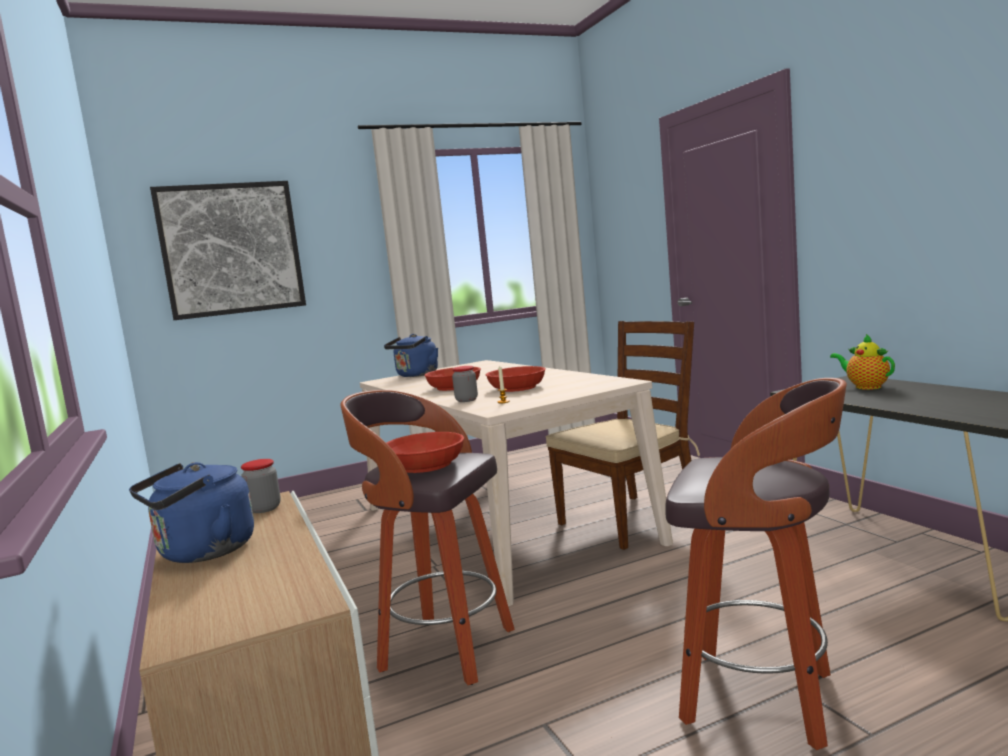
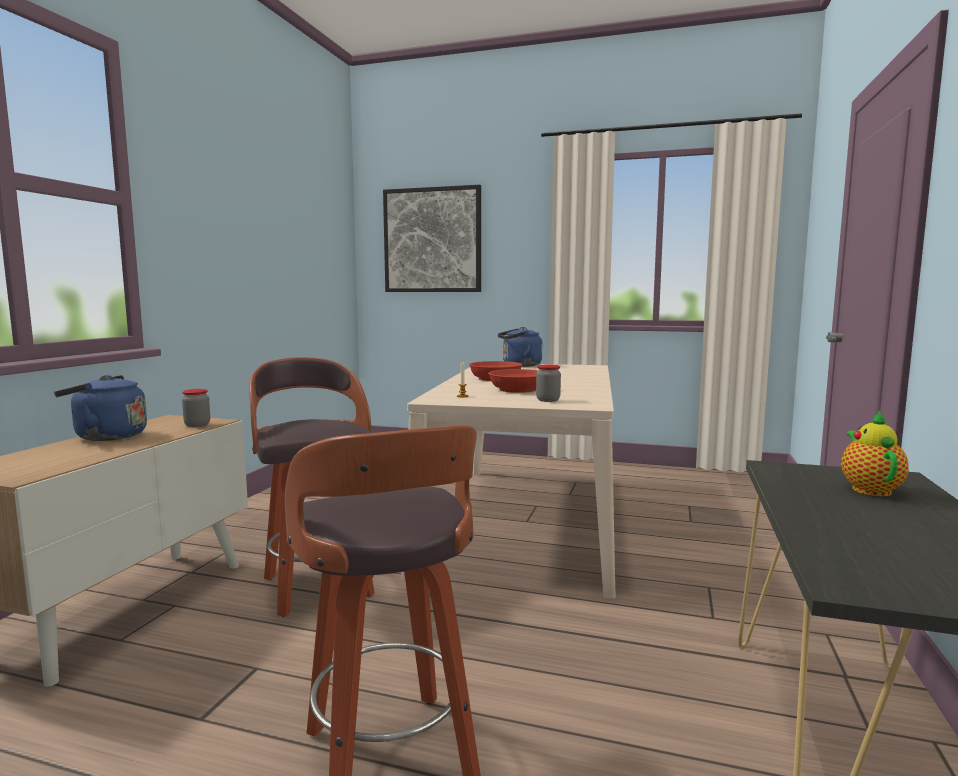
camera: 40 degrees right, 0 degrees up
red bowl [386,432,464,473] -> none
jar [452,366,478,402] -> jar moved to [536,364,561,402]
brown chair [546,321,700,550] -> none

